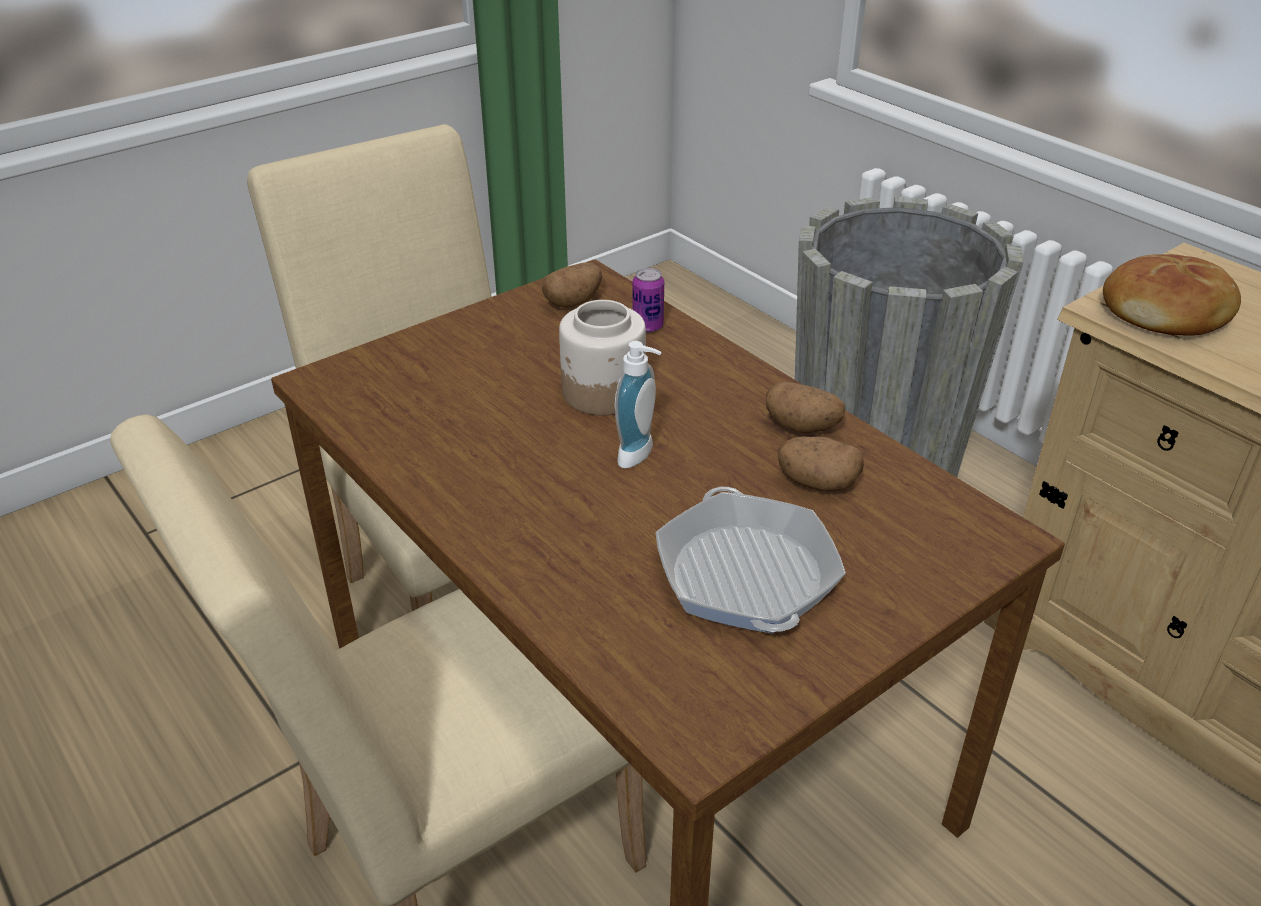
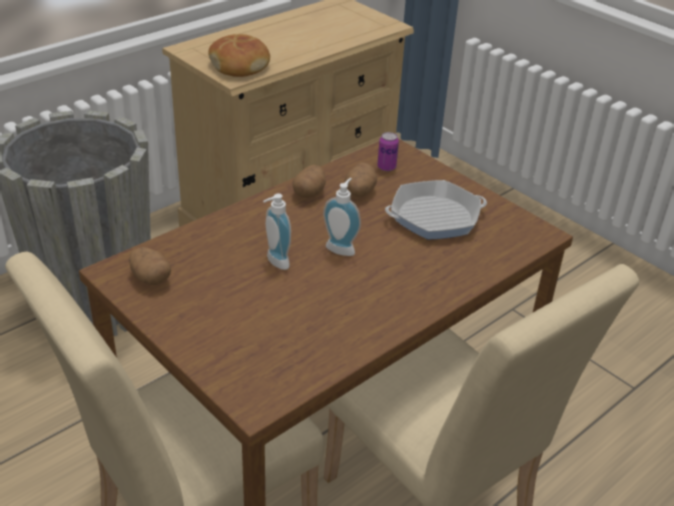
camera: 95 degrees left, 0 degrees up
jar [559,300,646,416] -> soap dispenser [263,193,291,270]
can [632,268,664,333] -> can moved to [377,132,399,171]

